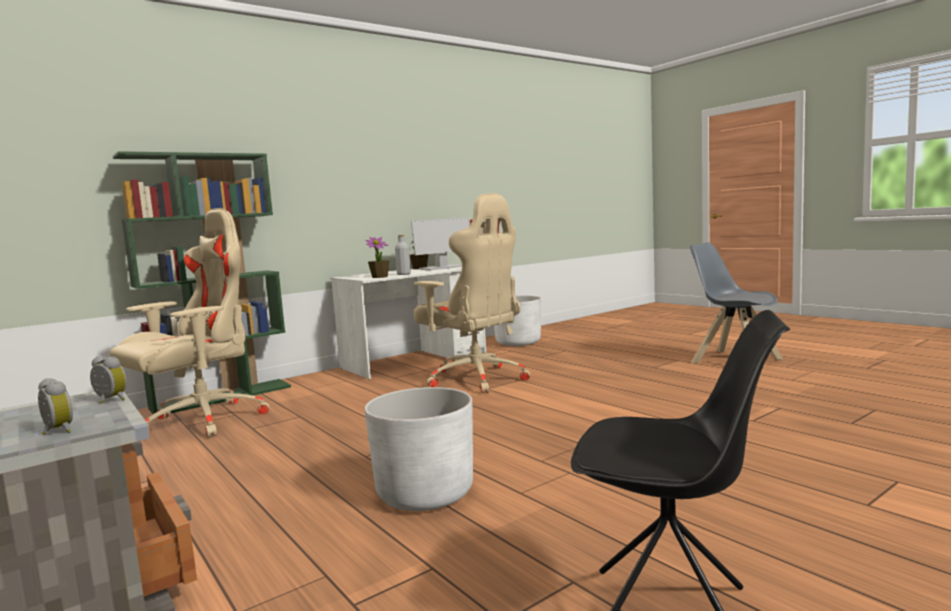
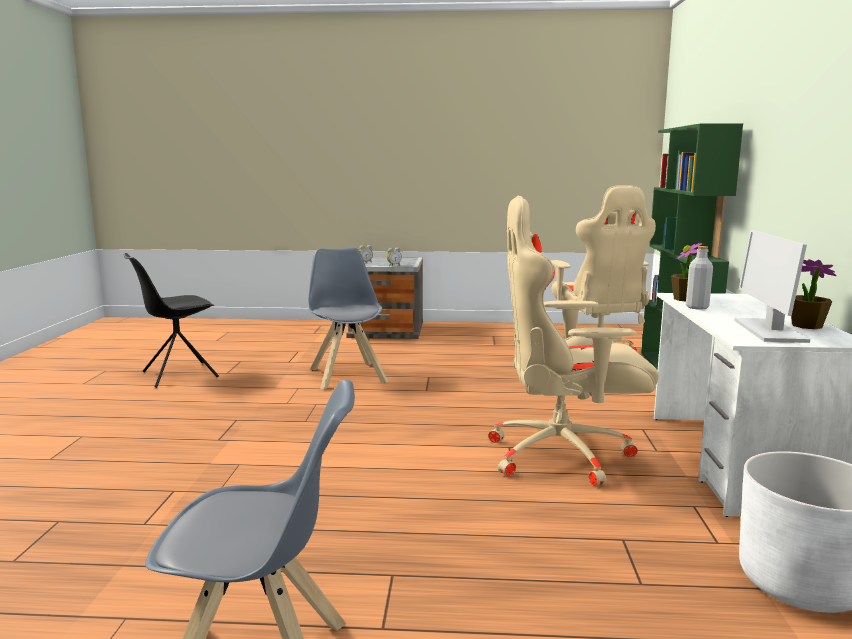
camera: 130 degrees right, 5 degrees up
white planter [364,387,473,511] -> grey chair [308,247,388,389]

